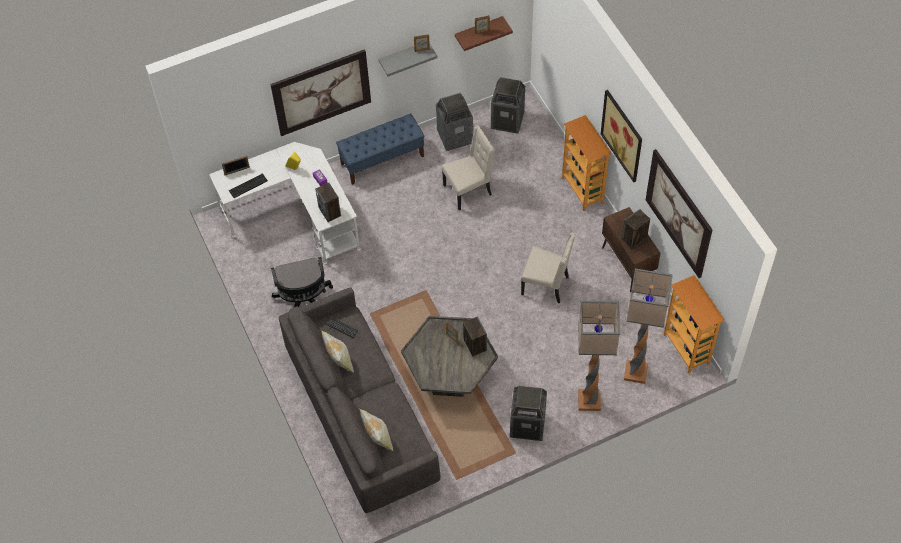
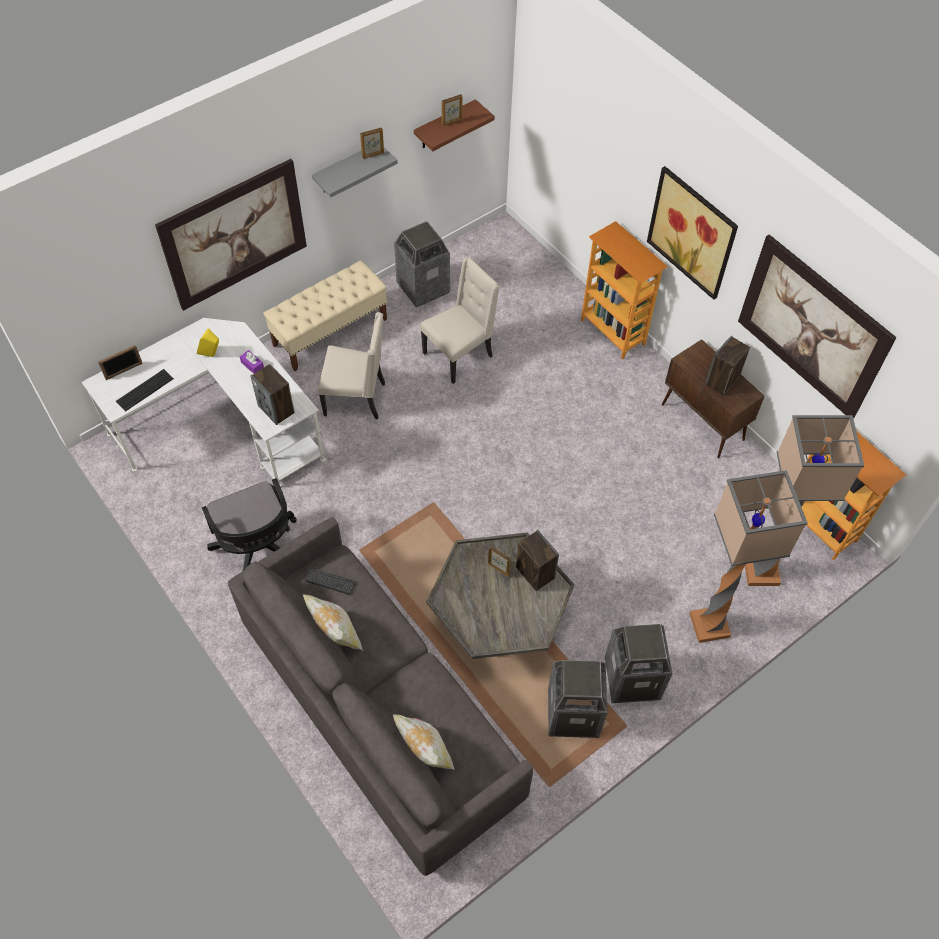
camera: 15 degrees left, 0 degrees up
blue bench [336,113,424,185] -> beige bench [263,260,387,371]
trash can [491,77,525,134] -> trash can moved to [548,660,608,738]
beige chair [521,232,576,303] -> beige chair moved to [318,312,385,419]

